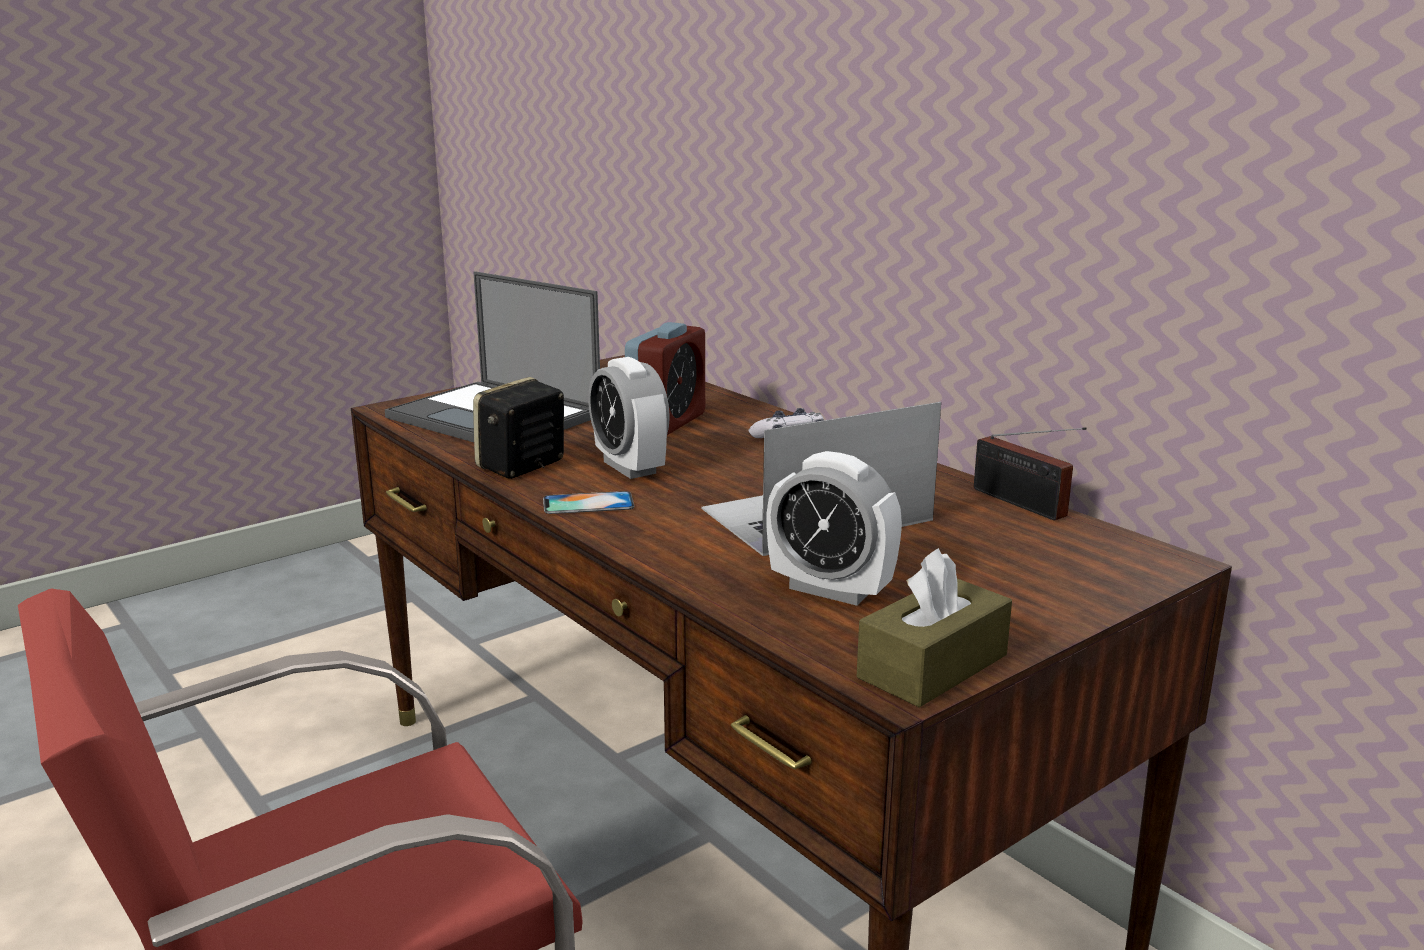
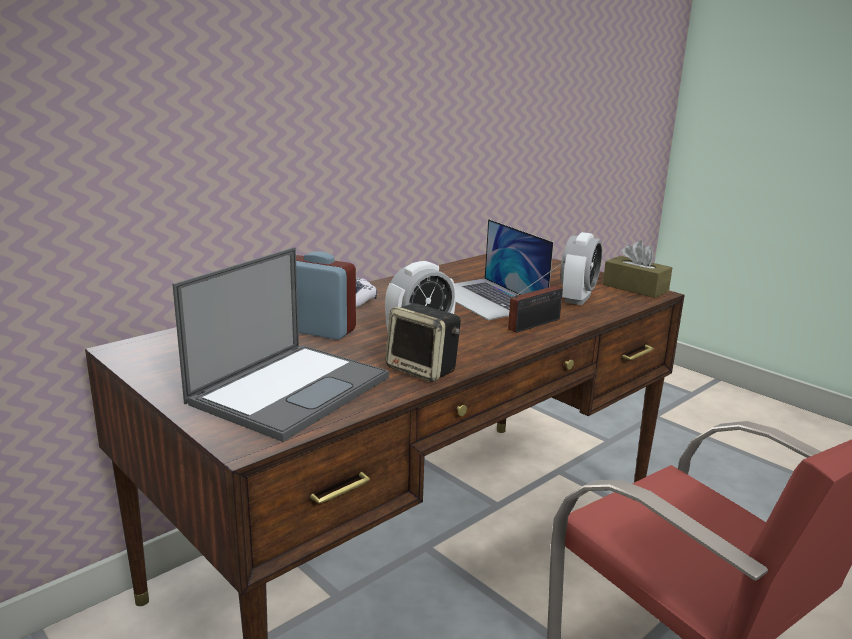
camera: 95 degrees left, 0 degrees up
phone [543,491,634,514] -> none
radio [974,427,1086,520] -> radio moved to [508,261,565,333]

